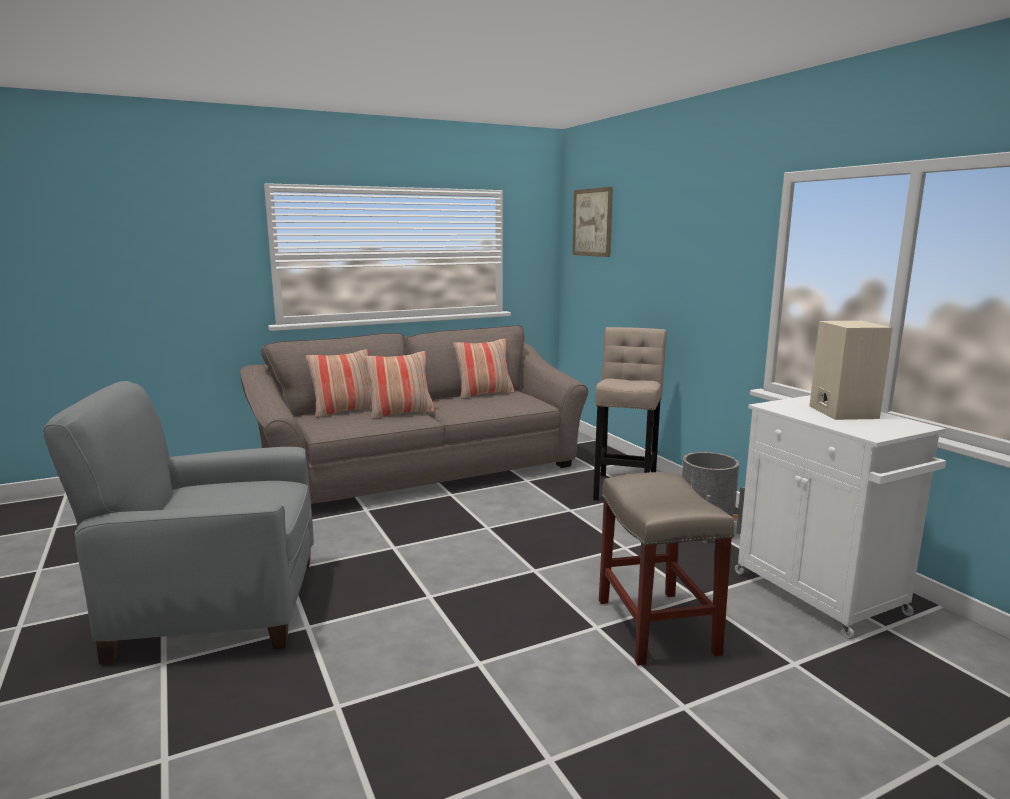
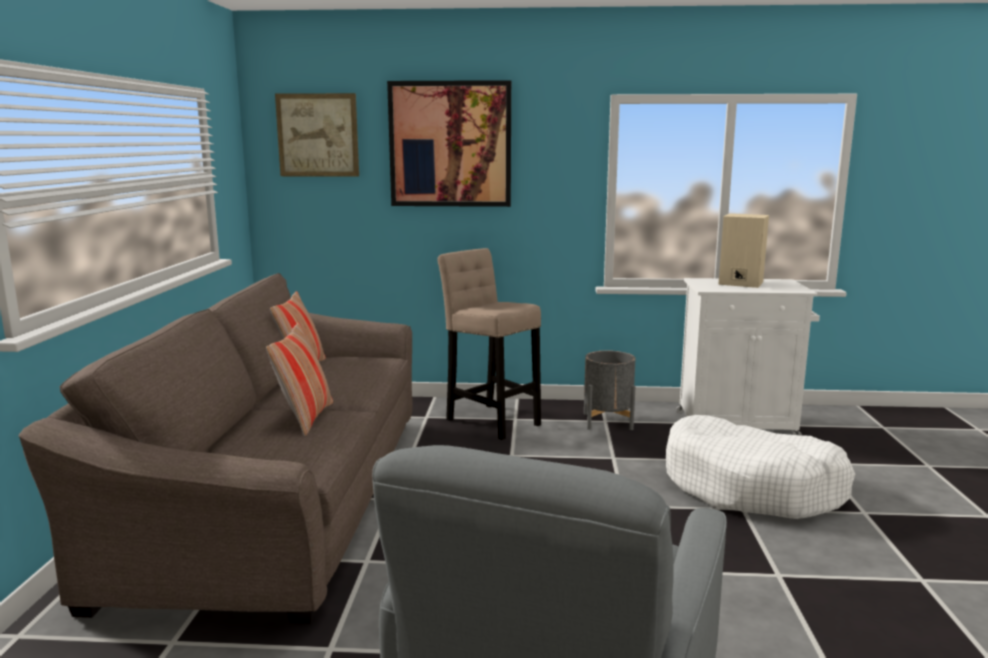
camera: 60 degrees left, 0 degrees up
pillow [306,349,372,418] -> none
beige stool [599,472,734,666] -> white dog bed [666,415,855,519]
none -> picture [387,80,511,207]

